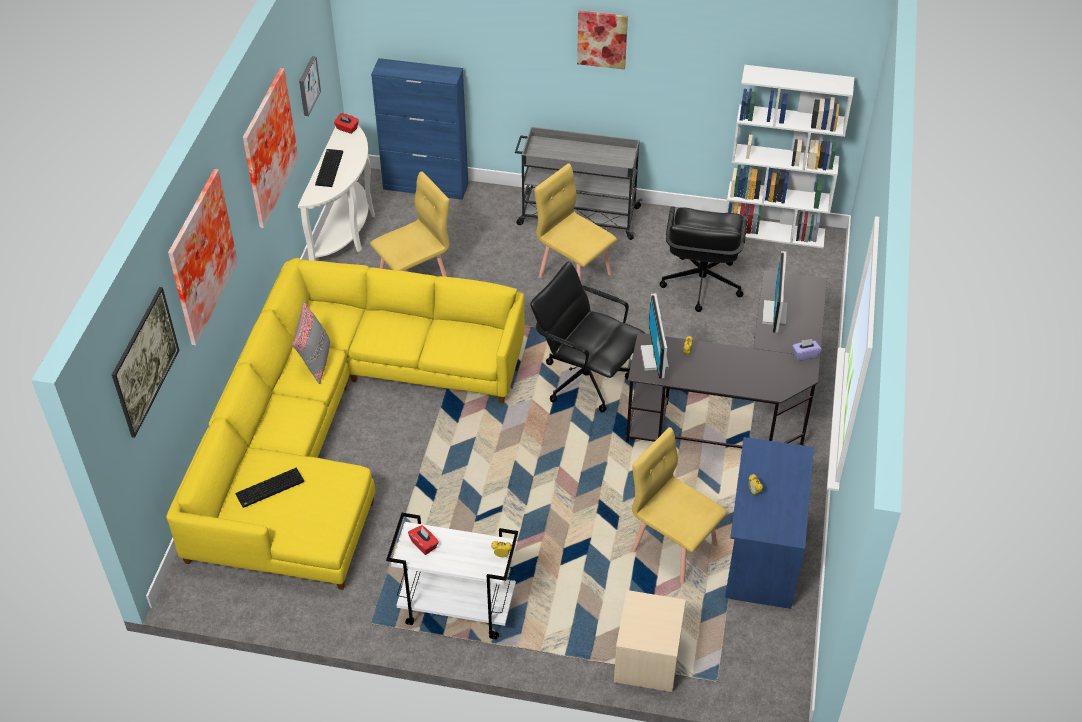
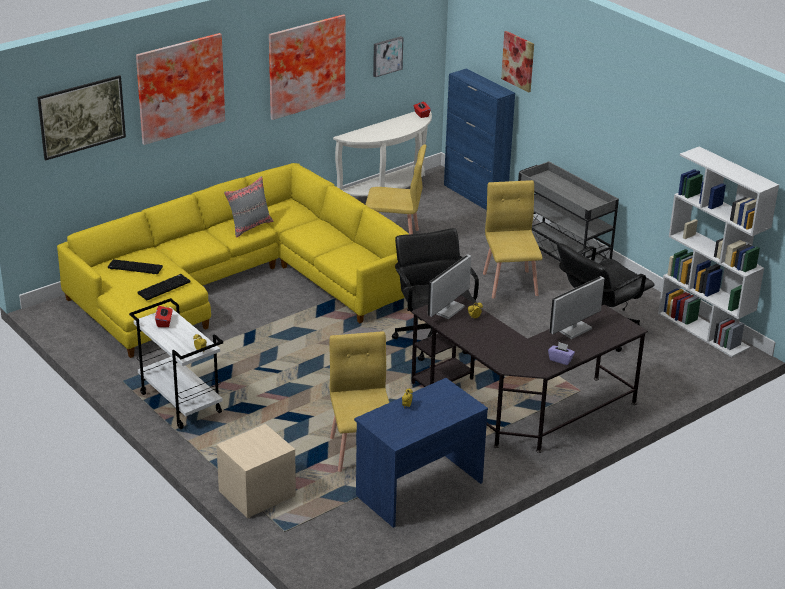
camera: 40 degrees right, 15 degrees down
keyboard [315,149,343,187] -> keyboard moved to [138,274,190,300]
picture [577,11,628,70] -> picture moved to [501,31,534,93]

